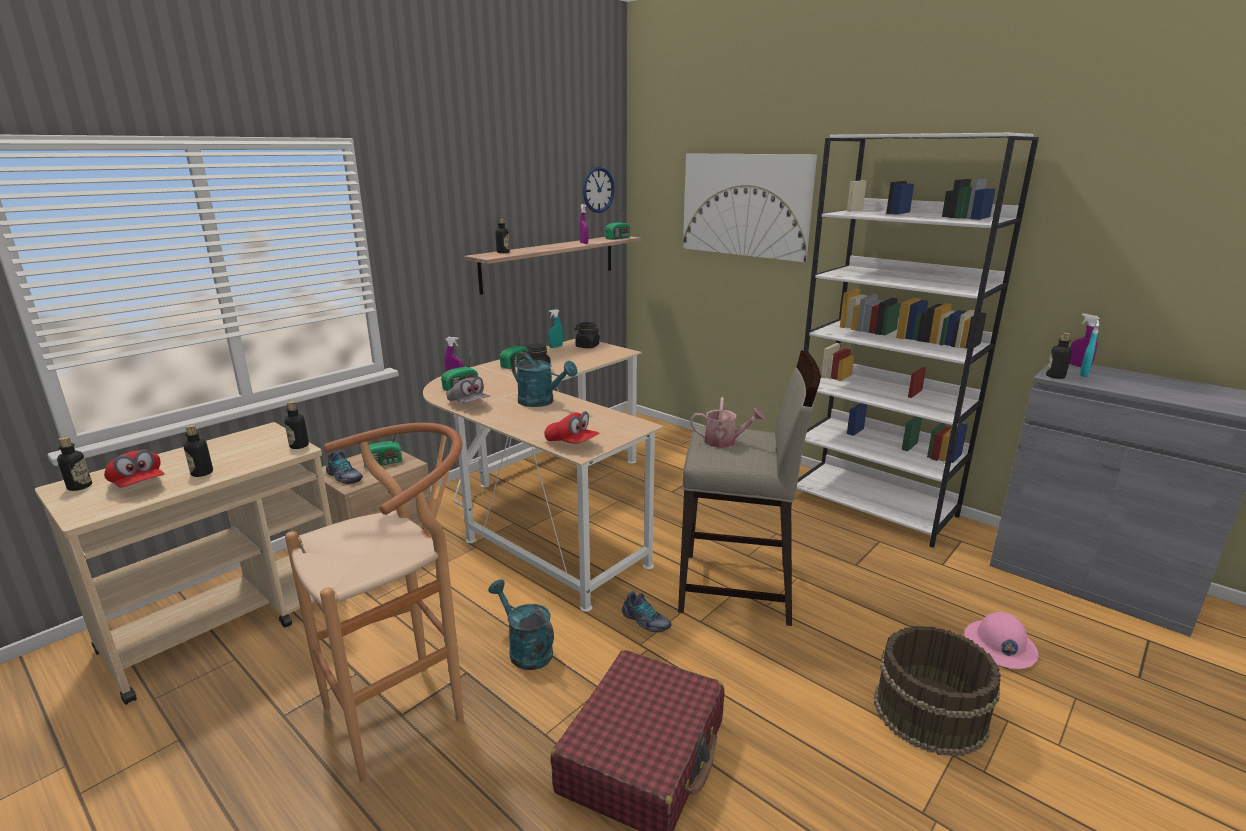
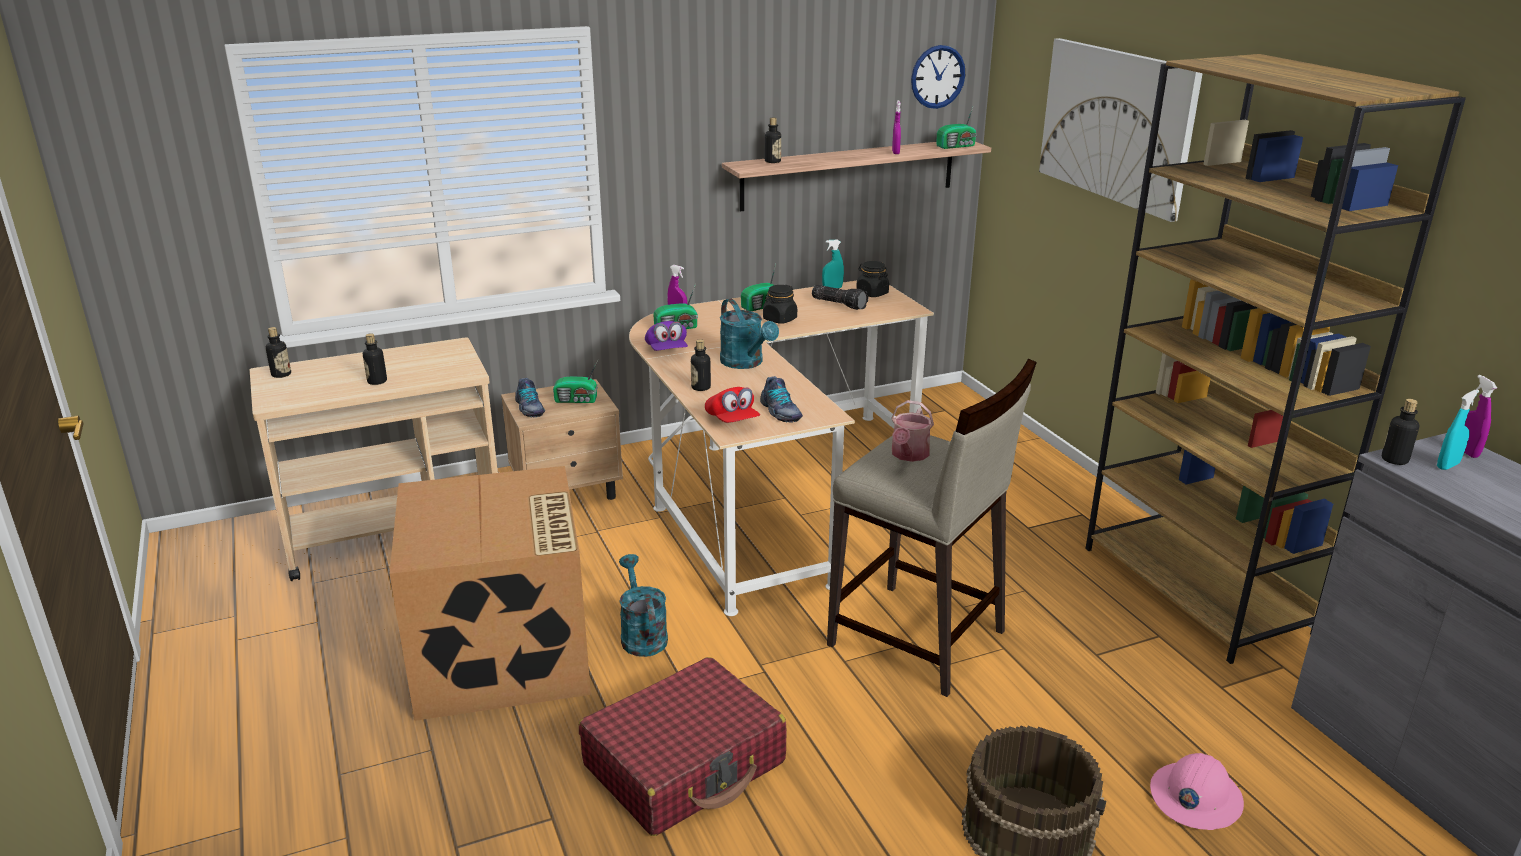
camera: 25 degrees right, 5 degrees up
red cap [104,450,164,487] -> none
bottle [284,401,309,449] -> bottle moved to [691,339,711,391]
brown stool [285,423,464,782] -> cardboard box [390,466,591,721]
grey cap [447,377,490,403] -> purple cap [645,321,688,351]
shoe [622,591,672,633] -> shoe moved to [760,376,803,423]
watering can [690,397,765,448] -> watering can turned 75 degrees clockwise [891,400,934,462]
white bookcase [797,133,1039,548] -> brown bookcase [1086,54,1466,664]
none -> flashlight [812,285,868,310]

